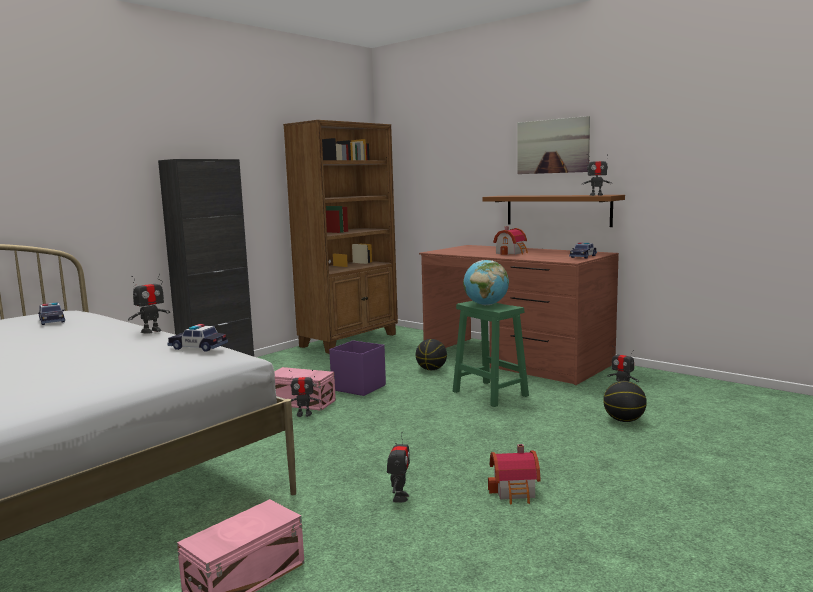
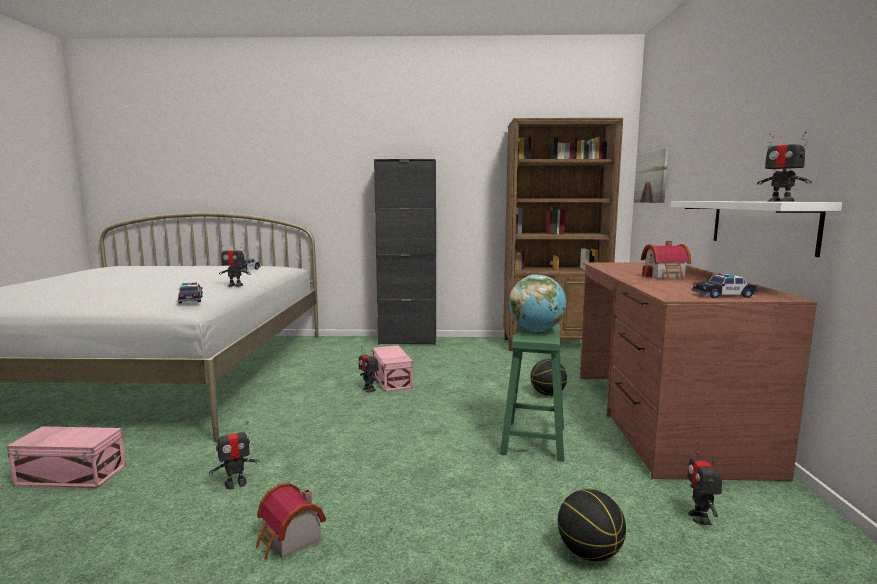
camera: 50 degrees right, 0 degrees up
purple storage box [329,341,386,396] -> none
brown shelf [482,195,625,227] -> white shelf [671,201,842,257]
picture [517,116,590,174] -> picture moved to [634,148,669,203]

